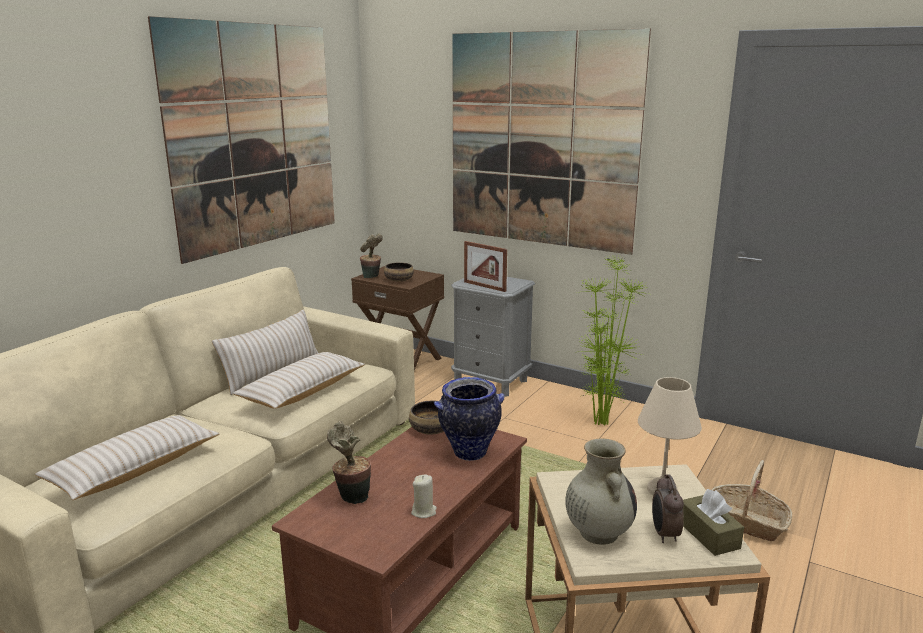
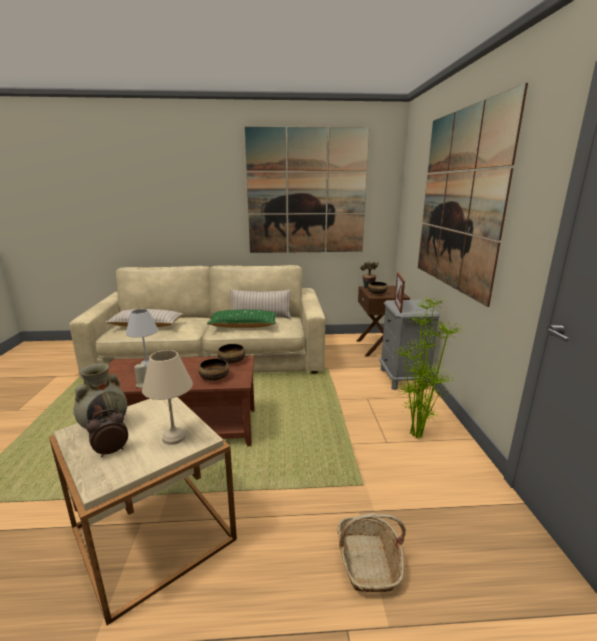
camera: 55 degrees right, 0 degrees up
beige pillow [232,352,365,409] -> green pillow [206,310,277,328]
potted plant [327,421,371,504] -> white table lamp [126,309,158,369]
vase [434,377,505,461] -> bowl [198,358,229,381]
brown tissue box [683,489,744,556] -> none

